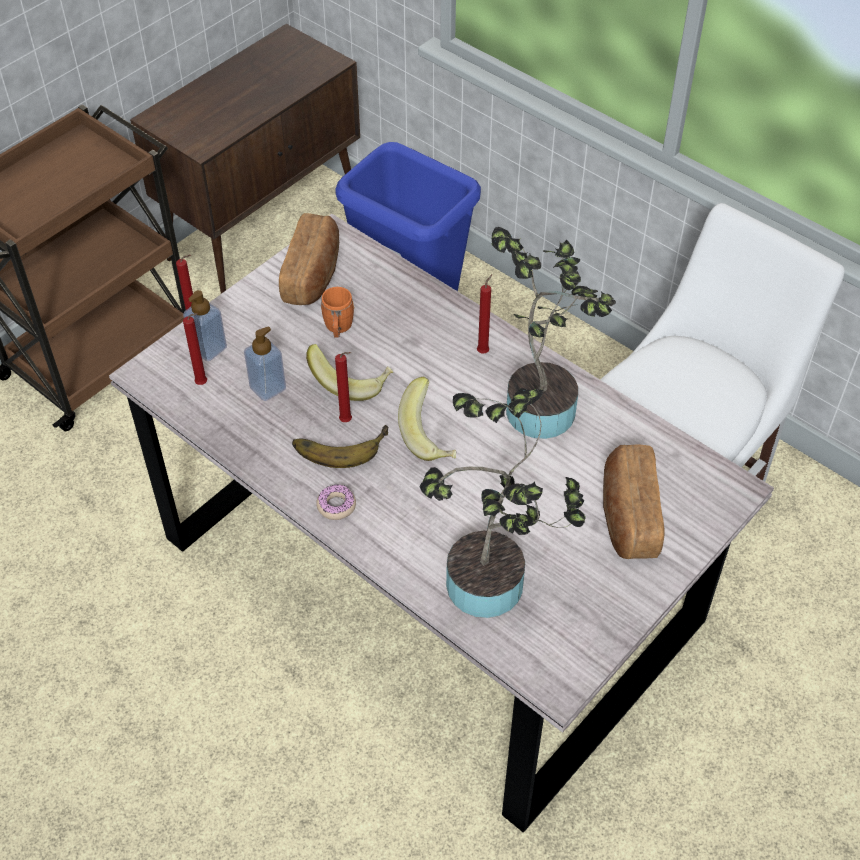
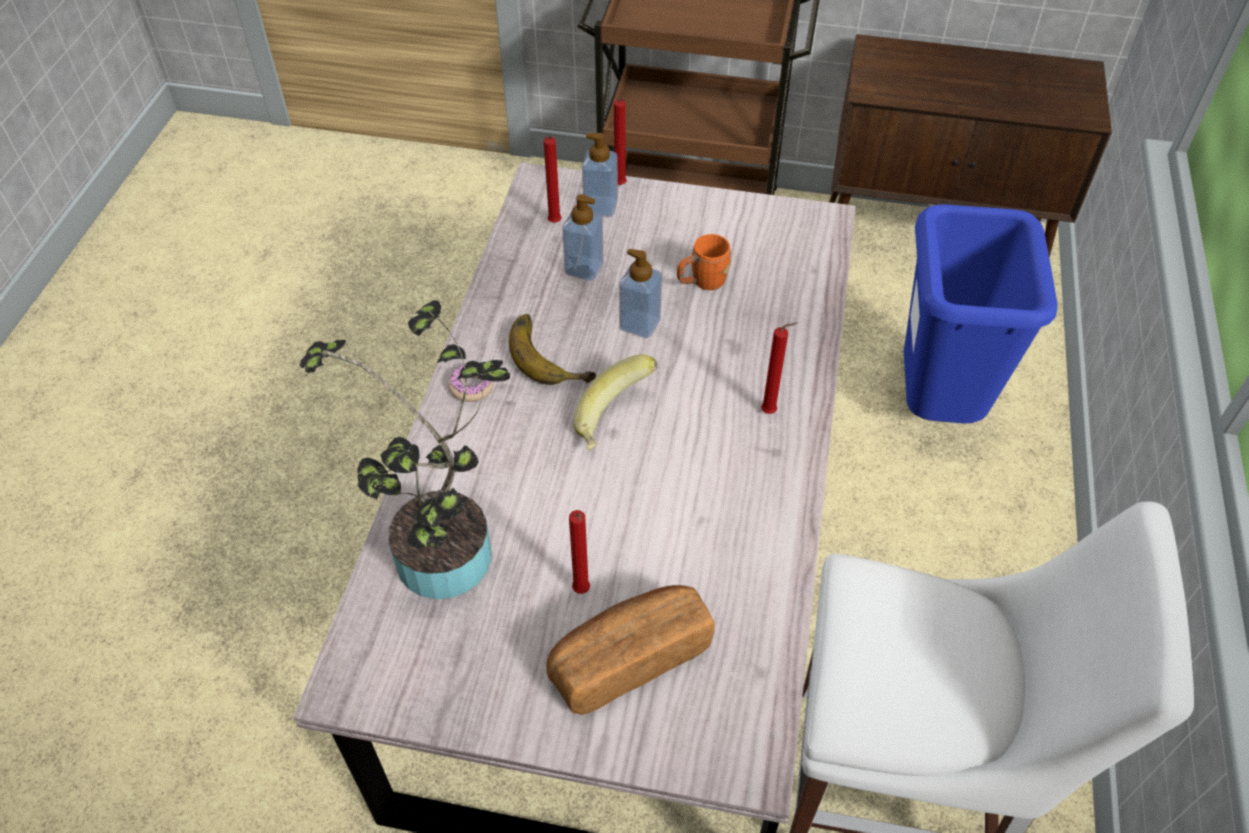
camera: 60 degrees right, 0 degrees up
bread [279,213,339,305] -> none
banana [306,344,393,401] -> soap dispenser [619,249,662,338]
red candle [335,352,352,422] -> red candle moved to [569,510,590,594]
potted plant [492,227,616,439] -> none

